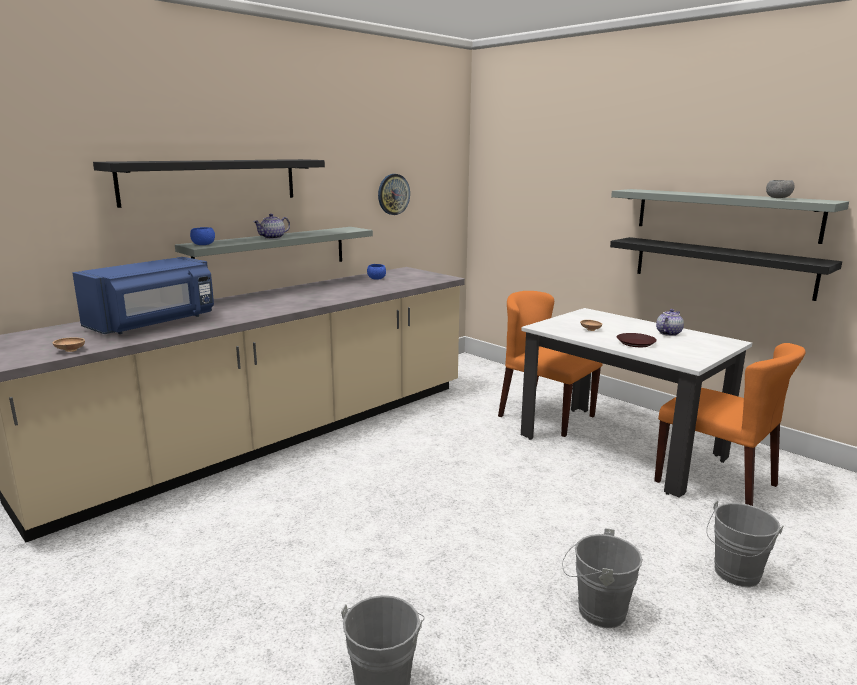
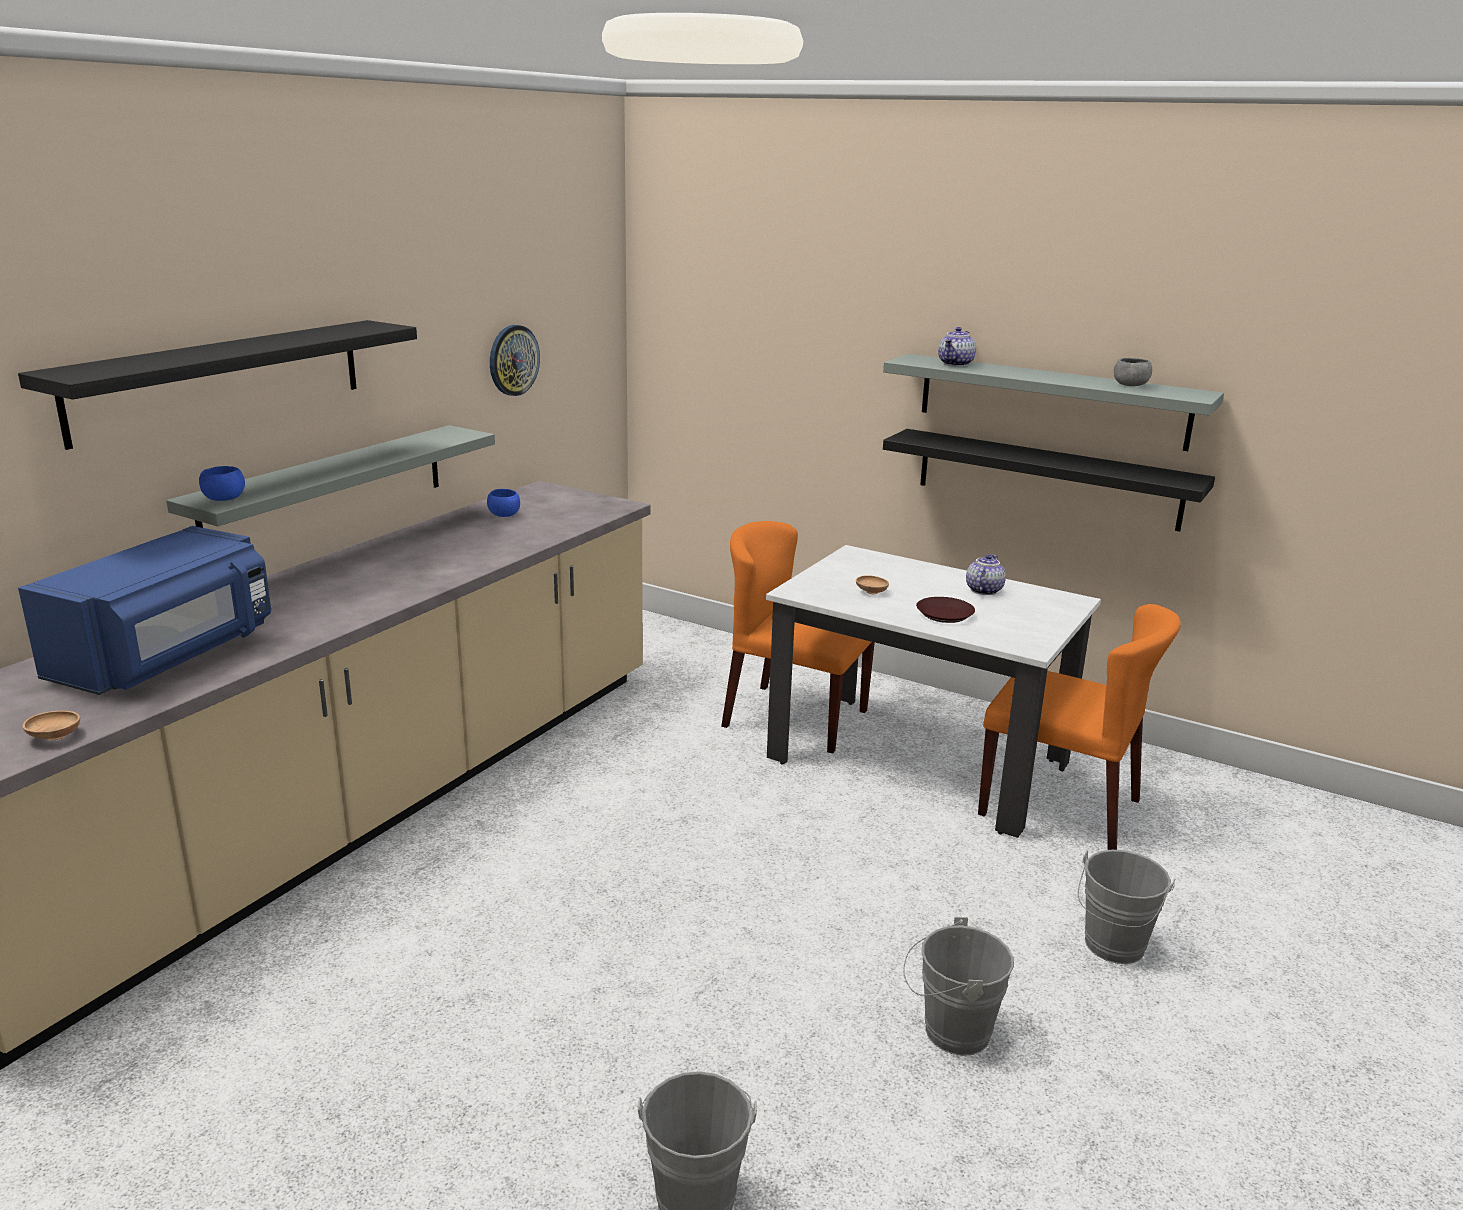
camera: 15 degrees left, 5 degrees up
teapot [253,214,290,239] -> teapot moved to [938,327,976,366]

